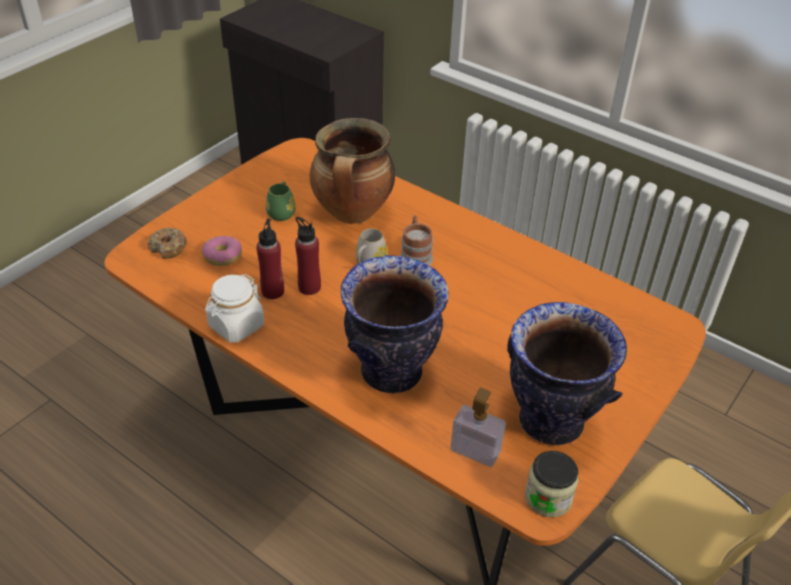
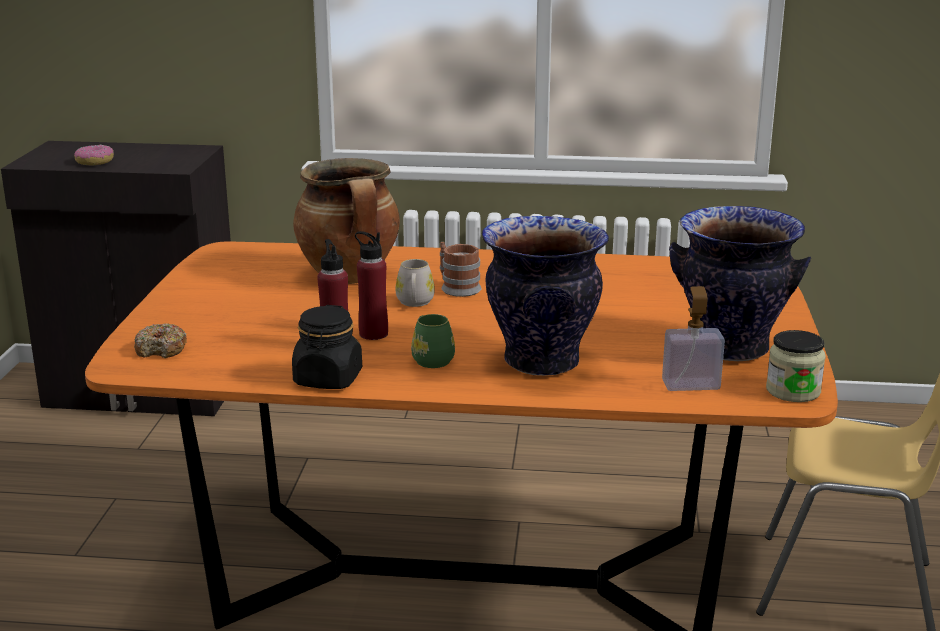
camera: 30 degrees left, 20 degrees down
donut [202,236,242,266] -> donut moved to [74,145,114,165]
white jar [205,274,264,343] -> black jar [292,305,362,389]
green mug [266,182,296,221] -> green mug moved to [411,314,455,368]

